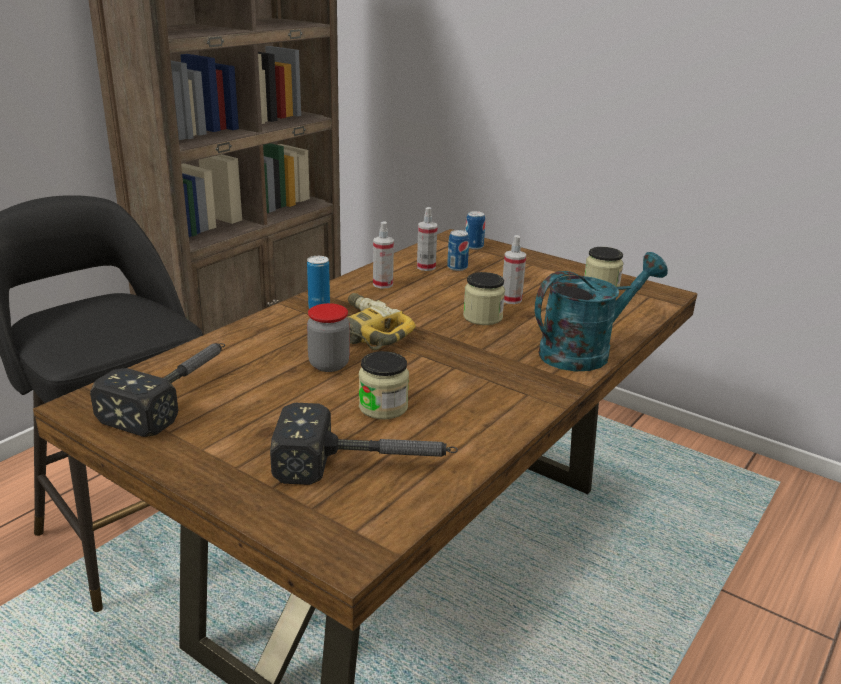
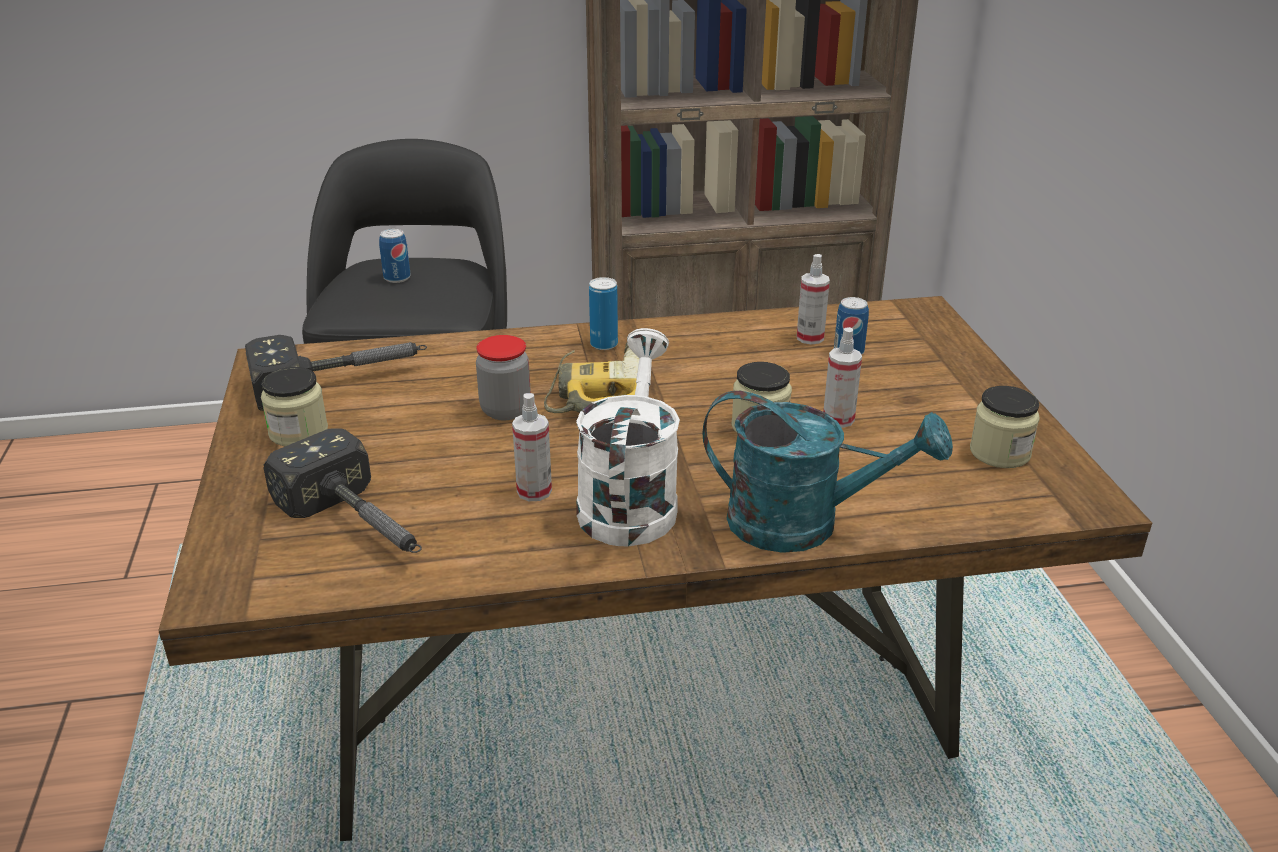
camera: 45 degrees right, 5 degrees up
jar [359,351,409,419] -> jar moved to [261,367,328,446]
spray bottle [373,221,394,289] -> spray bottle moved to [512,393,552,501]
can [465,211,485,250] -> can moved to [379,229,411,283]
none -> white watering can [576,328,680,546]

